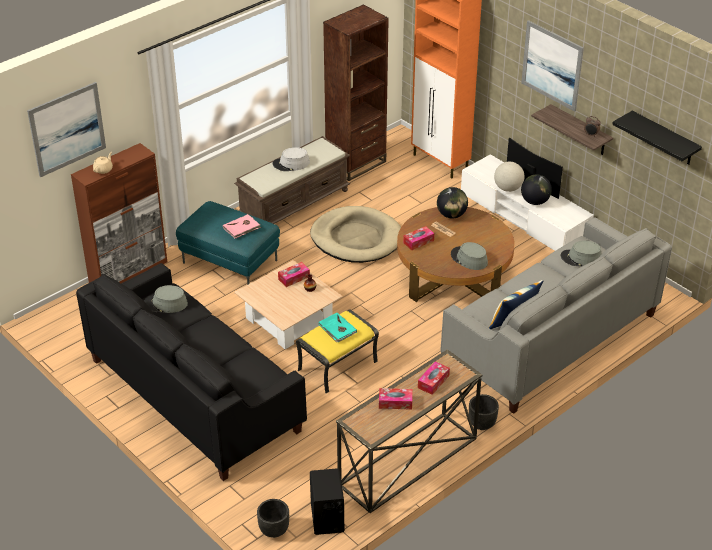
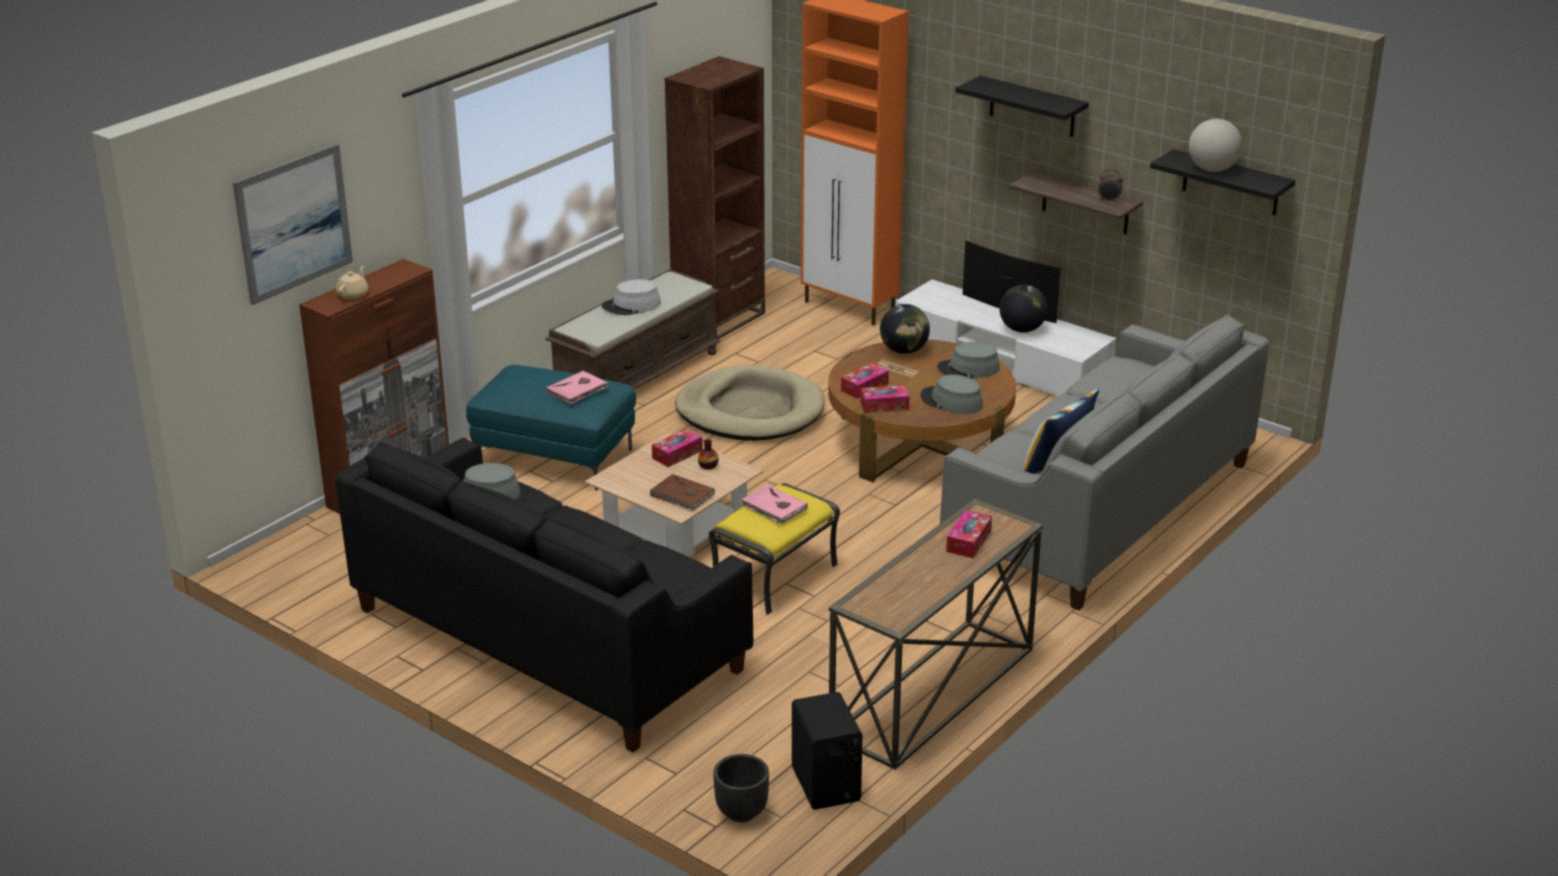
camera: 10 degrees left, 10 degrees down
turquoise book [319,313,357,342] -> pink book [741,485,808,524]
tissue box [379,388,412,410] -> tissue box moved to [860,385,910,413]
black planter [469,394,499,430] -> none
globe [494,162,524,192] -> globe moved to [1189,119,1243,172]
picture [521,20,584,112] -> black shelf [955,76,1089,137]
grey hat [560,240,602,266] -> grey hat moved to [937,342,1000,378]
none -> brown book [650,474,715,511]

